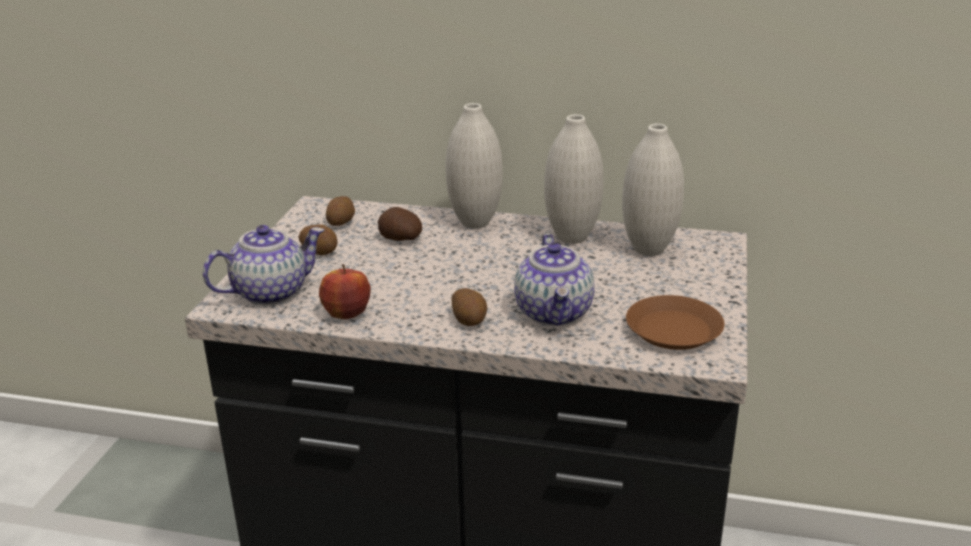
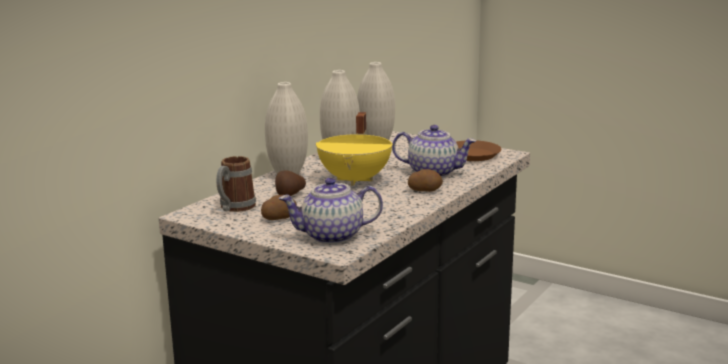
camera: 70 degrees left, 10 degrees down
teapot [203,225,325,305] -> teapot turned 90 degrees counterclockwise [279,178,383,244]
apple [319,264,371,319] -> none
potato [326,196,355,226] -> mug [216,156,256,212]
none -> yellow cooking pot [316,112,393,186]

